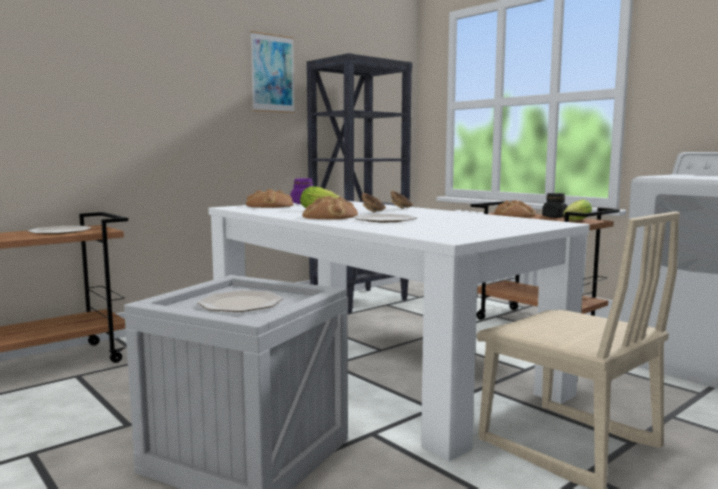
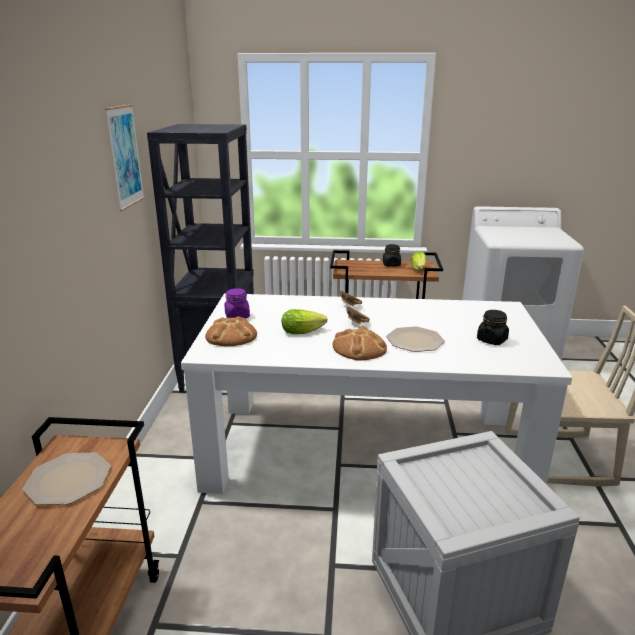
camera: 45 degrees left, 15 degrees up
plate [197,290,283,312] -> none
bread [494,200,536,217] -> none
none -> black jar [477,310,509,345]

